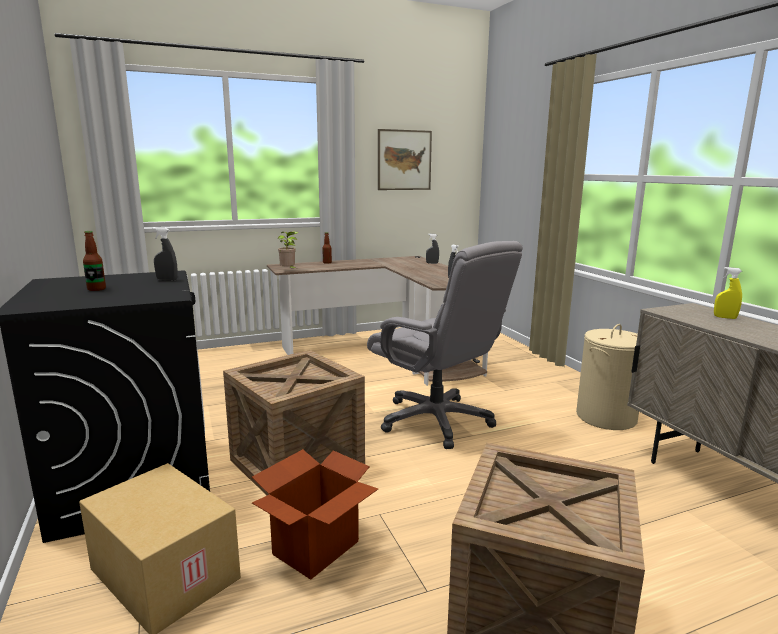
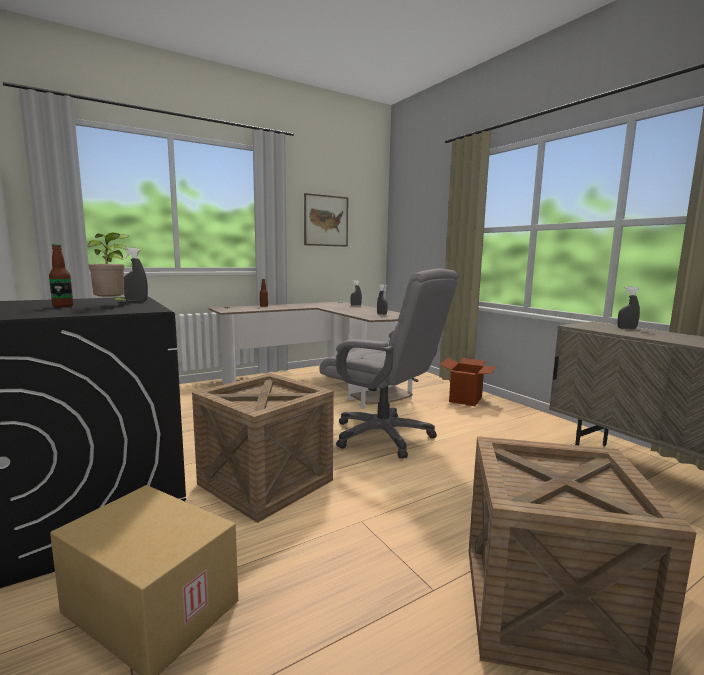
camera: 10 degrees left, 5 degrees down
cardboard box [252,449,378,580] -> cardboard box moved to [439,358,497,406]
potted plant [278,231,299,269] -> potted plant moved to [88,233,130,302]
beige laundry basket [576,324,639,430] -> none
yellow spray bottle [714,267,742,319] -> grey spray bottle [617,287,640,329]

